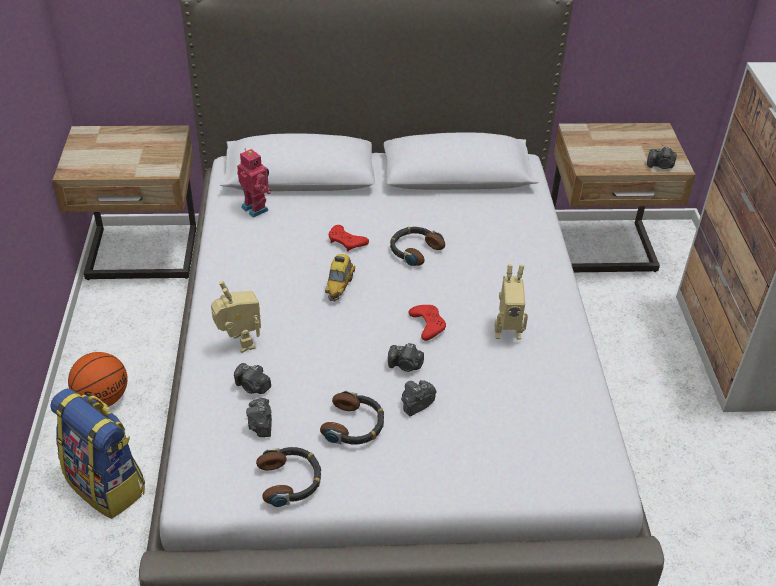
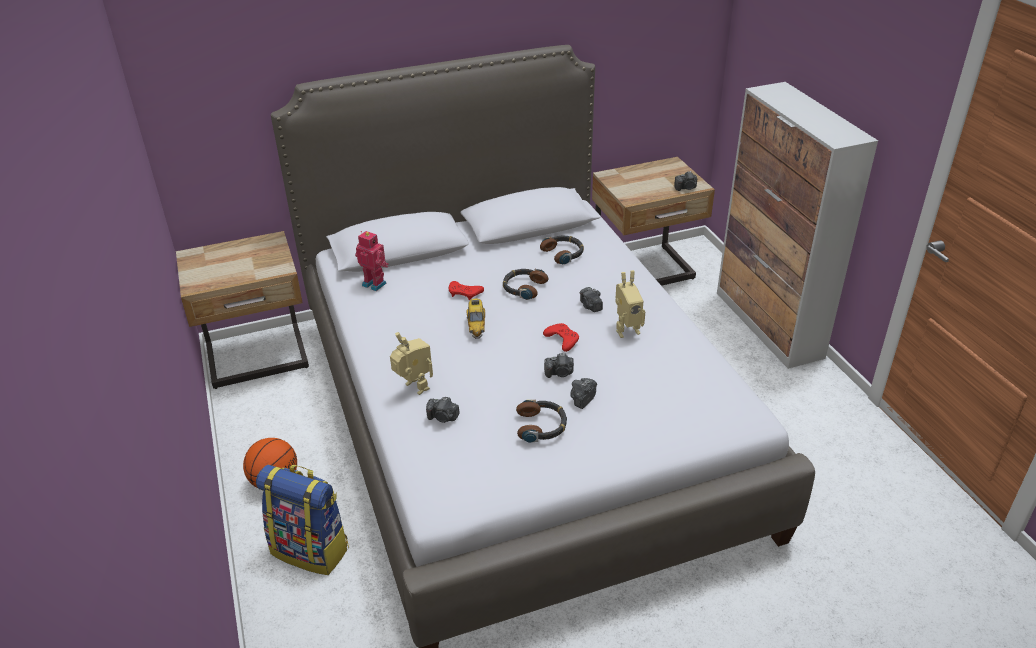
camera: 15 degrees left, 5 degrees down
camera [246,398,272,437] -> camera moved to [580,287,603,312]
headphones [256,447,321,507] -> headphones moved to [540,236,584,265]

